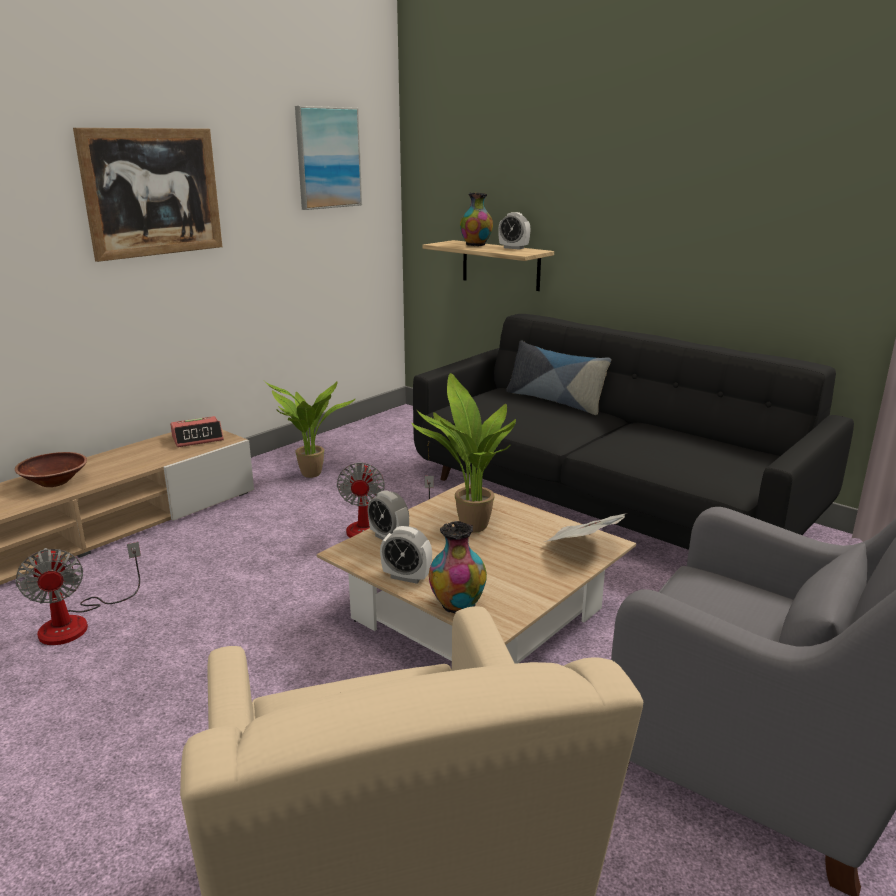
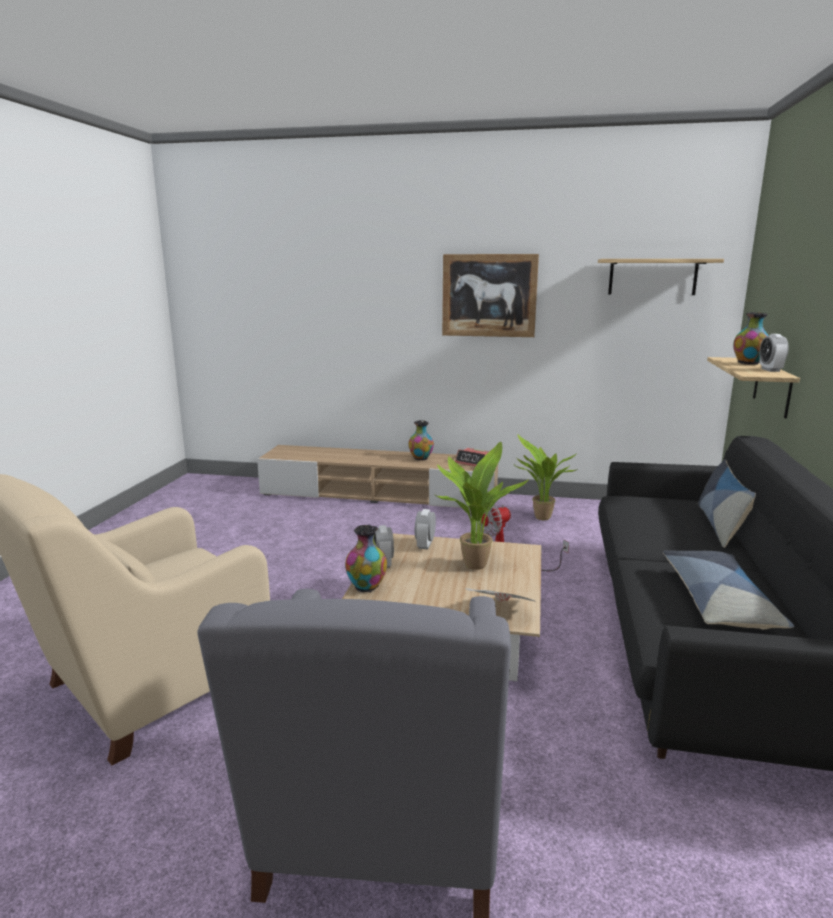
camera: 60 degrees right, 5 degrees down
brown bowl [15,452,87,487] -> none
fan [16,542,141,645] -> none
picture [295,106,362,210] -> shelf [598,259,724,295]
none -> vase [409,420,434,460]
none -> pillow [663,550,794,630]

